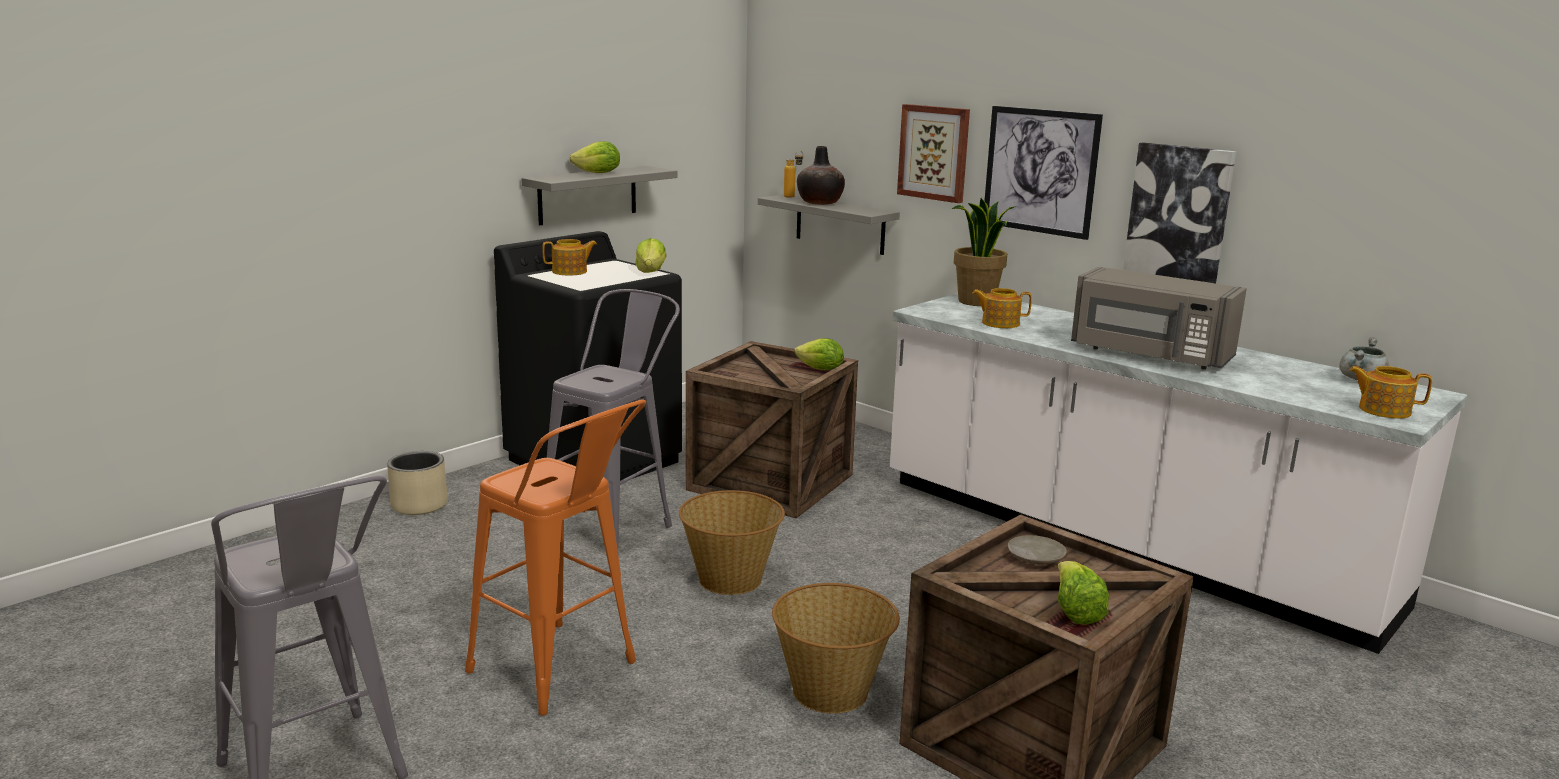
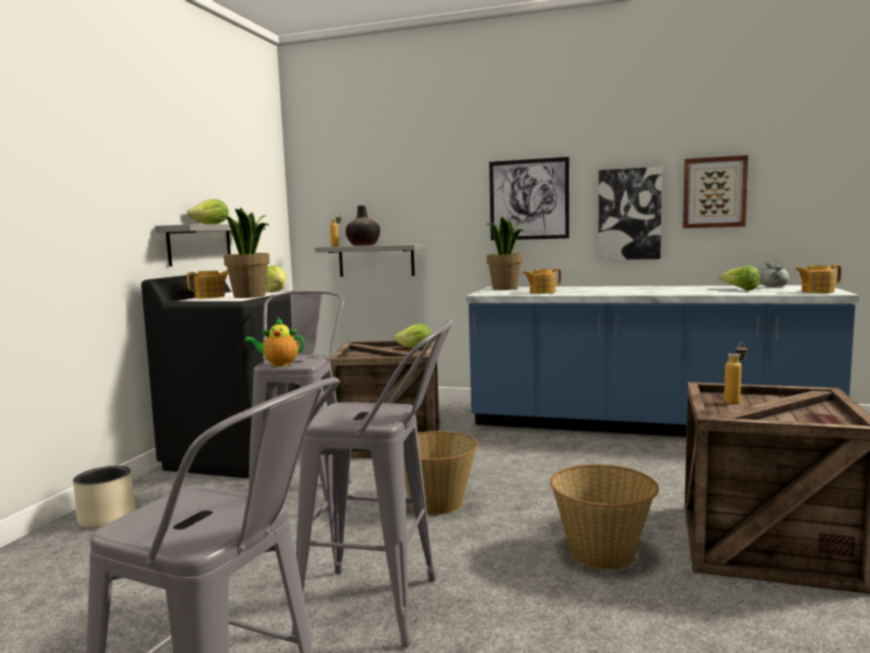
camera: 25 degrees left, 10 degrees down
orange stool [465,399,646,715] -> grey stool [292,319,454,647]
white counter [890,293,1467,654] -> blue counter [466,285,860,437]
picture [897,104,970,203] -> picture moved to [683,155,748,228]
beige plate [1008,535,1067,565] -> bottle [724,342,747,404]
lettuce [1057,561,1109,625] -> lettuce moved to [719,265,760,290]
grey microwave [1071,267,1247,370] -> none
none -> potted plant [219,207,270,298]
none -> teapot [244,318,305,366]

